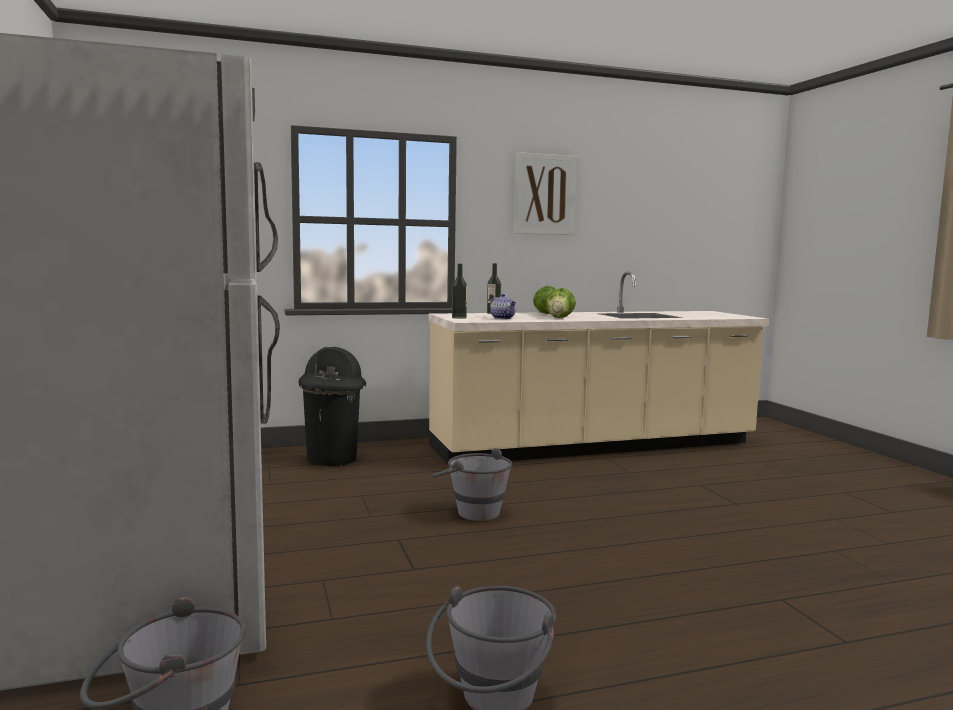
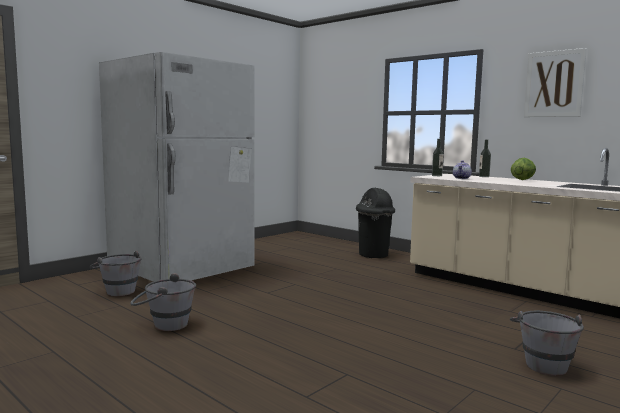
camera: 60 degrees right, 0 degrees up
grey bucket [432,448,512,521] -> grey bucket moved to [510,311,584,376]
lettuce [546,288,576,318] -> none

